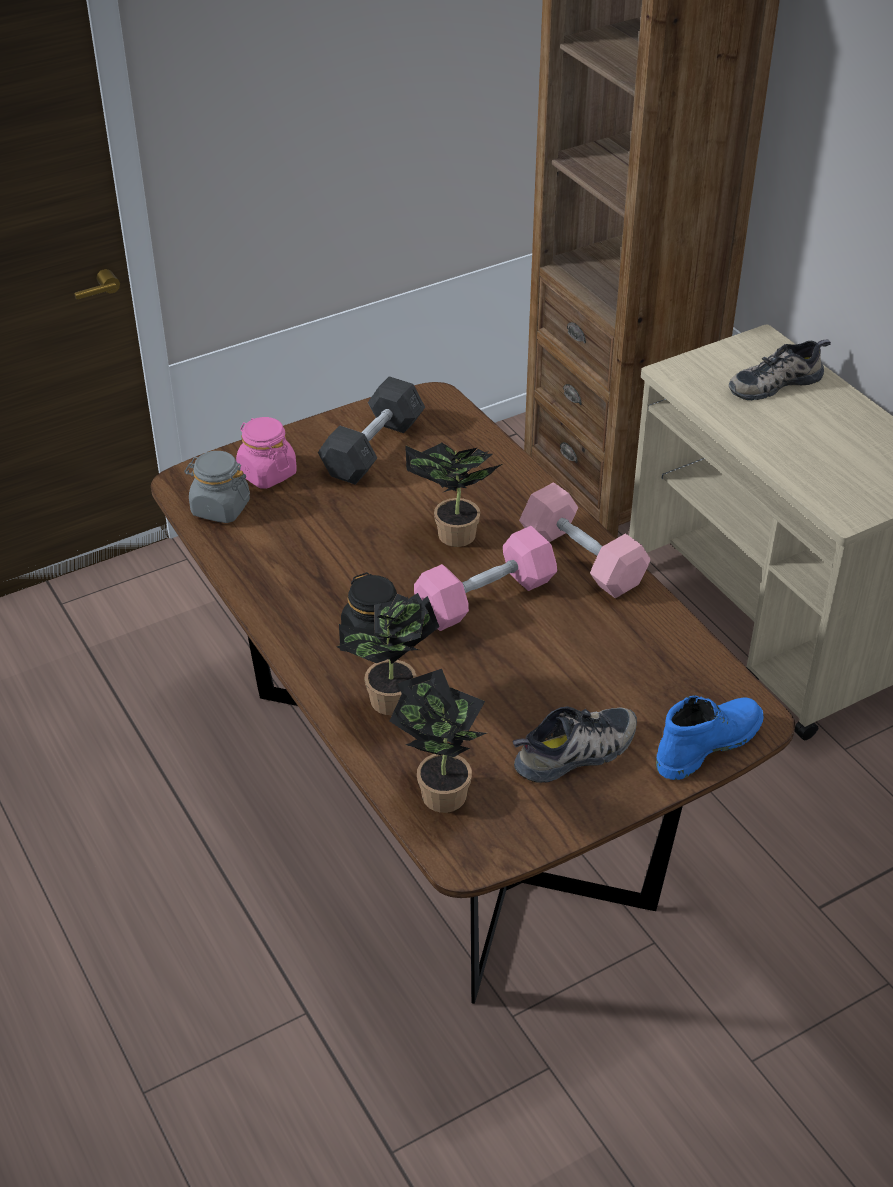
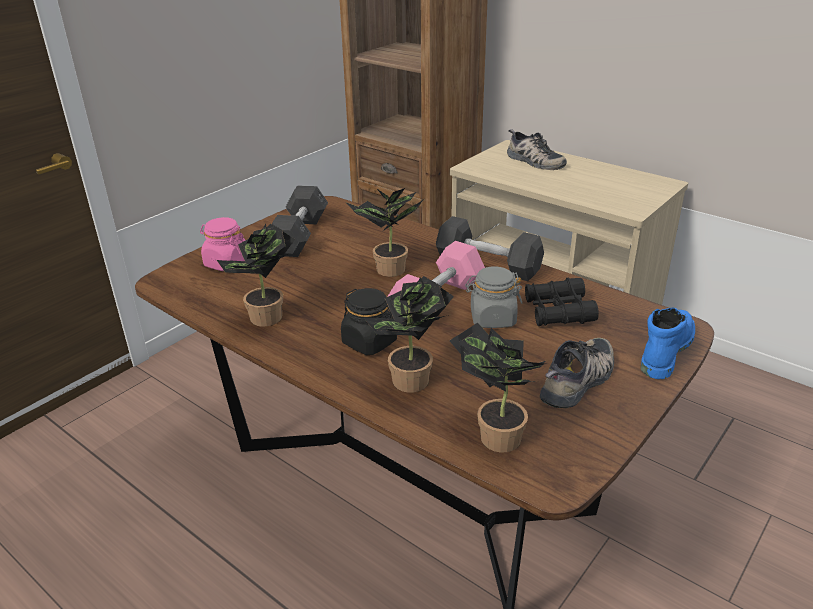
camera: 20 degrees left, 10 degrees down
grey jar [184,451,250,523] -> grey jar moved to [465,266,522,328]
pink dumbbell [519,482,651,598] -> grey dumbbell [436,216,544,281]
shoe [729,339,831,401] -> shoe turned 90 degrees counterclockwise [507,129,567,170]
none -> potted plant [217,224,295,327]
none -> black binoculars [525,278,599,326]

